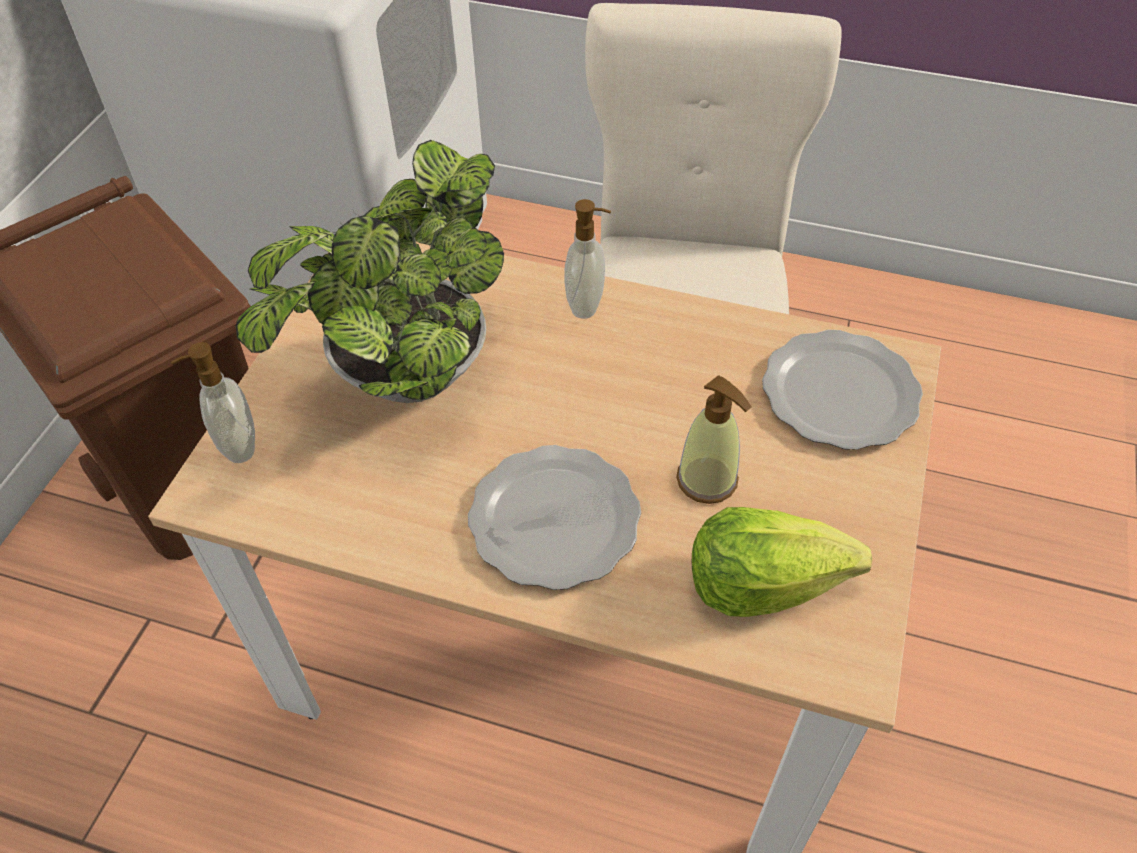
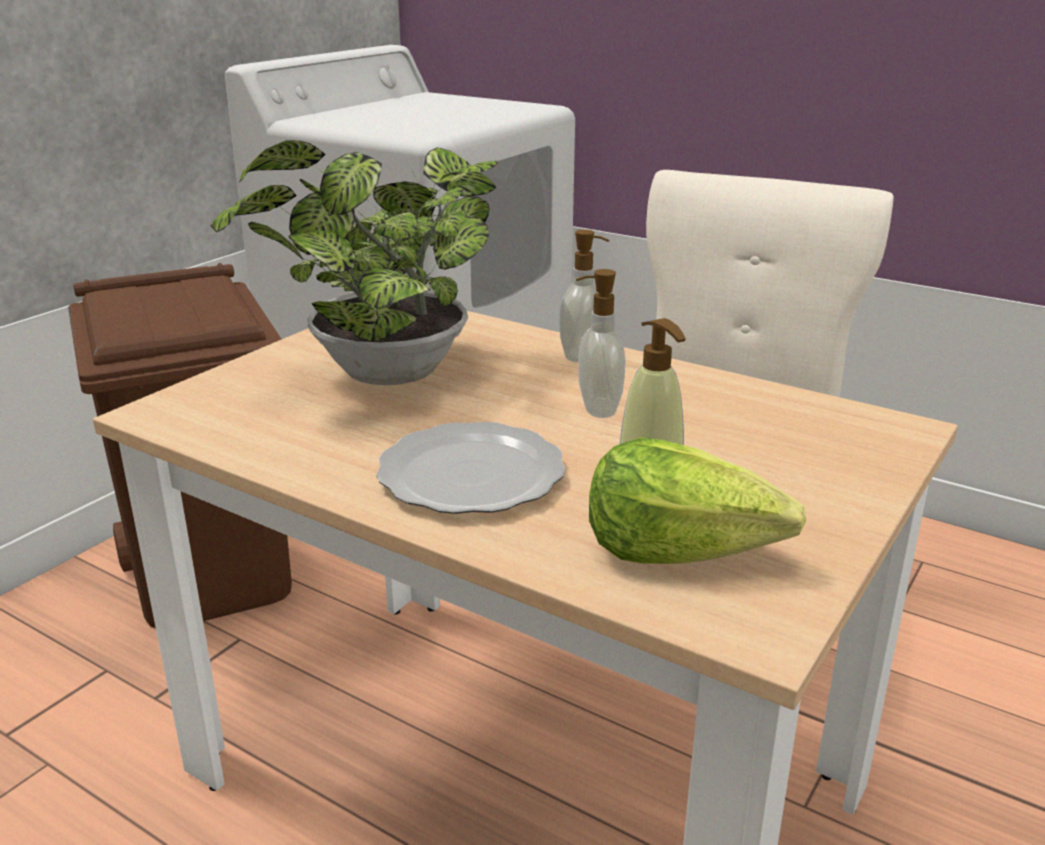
camera: 15 degrees right, 25 degrees down
soap dispenser [171,342,255,463] -> soap dispenser moved to [576,269,626,418]
plate [762,330,923,450] -> none

